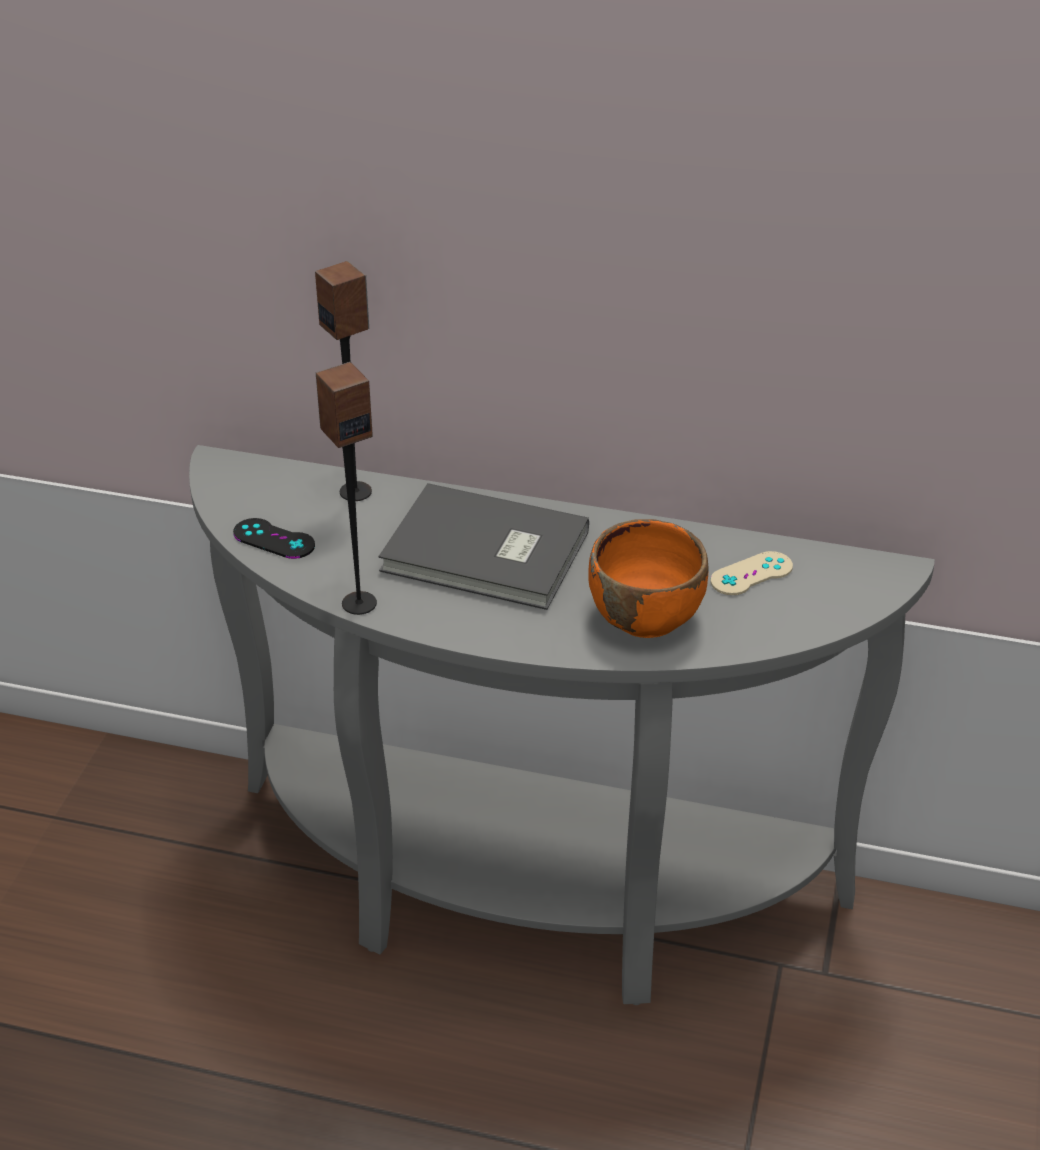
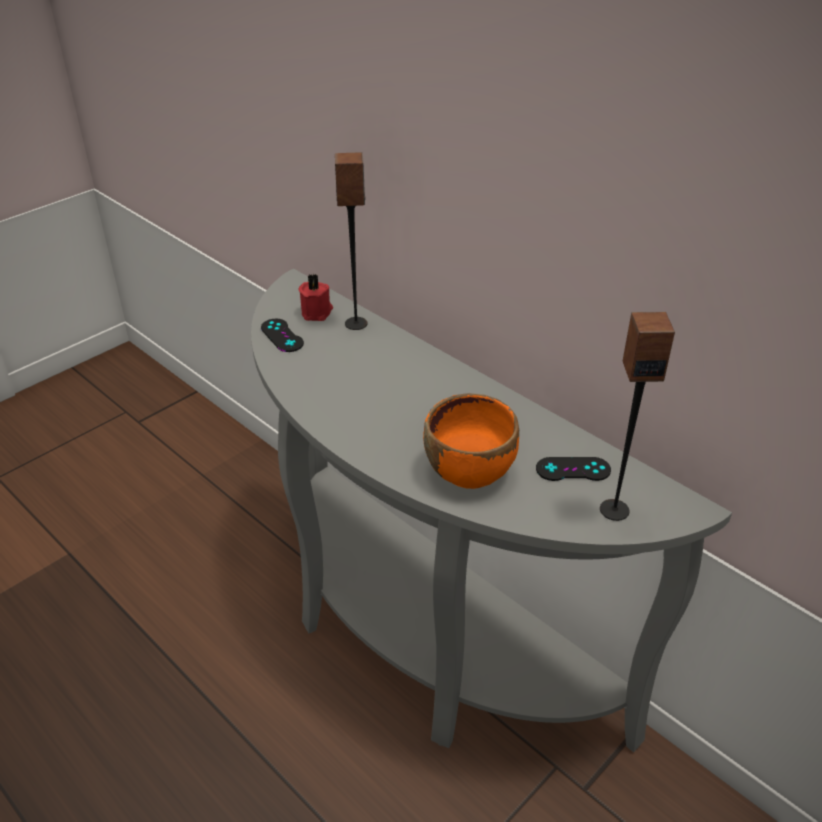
camera: 30 degrees right, 0 degrees up
speaker [316,362,377,615] -> speaker moved to [600,312,675,521]
grey book [378,483,589,610] -> none
beige game controller [710,551,793,595] -> black game controller [536,457,611,481]
none -> red candle [299,274,333,321]

